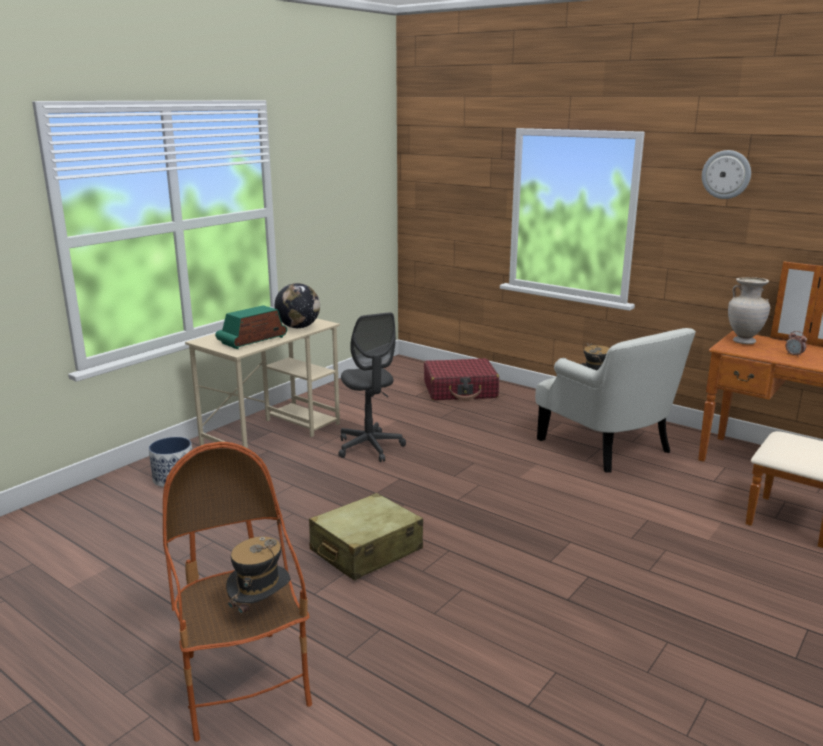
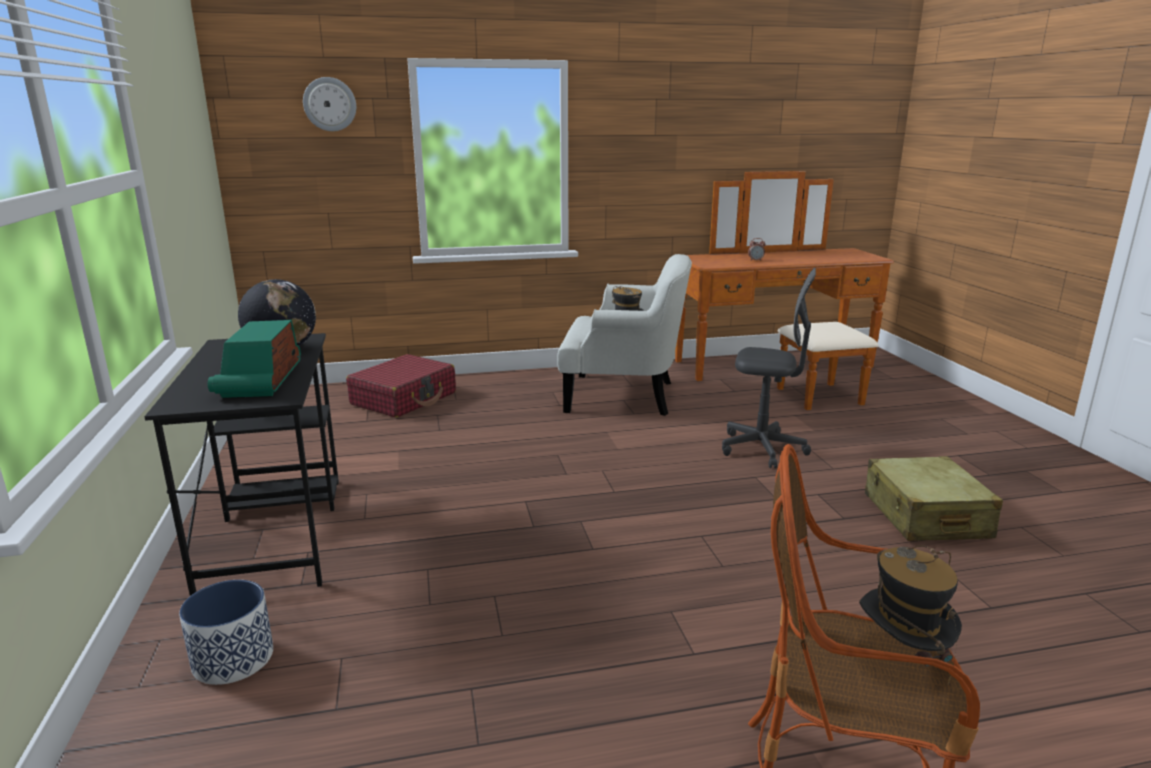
camera: 50 degrees left, 0 degrees up
beige desk [185,318,340,448] -> black desk [144,333,339,596]
beige suitcase [309,493,423,581] -> beige suitcase moved to [865,456,1003,541]
grey office chair [338,312,406,462] -> grey office chair moved to [722,268,816,468]
wall clock [702,150,751,199] -> wall clock moved to [303,77,356,131]
beige vase [728,277,770,344] -> none

